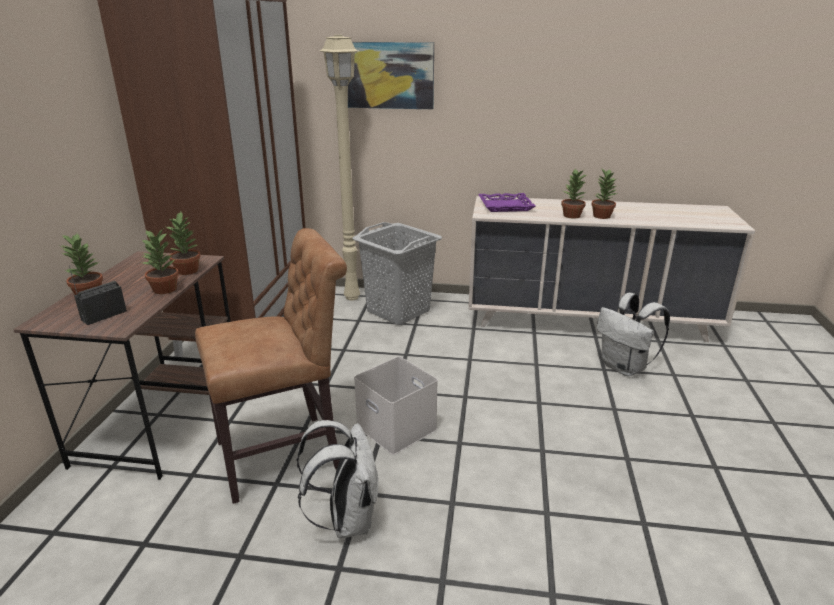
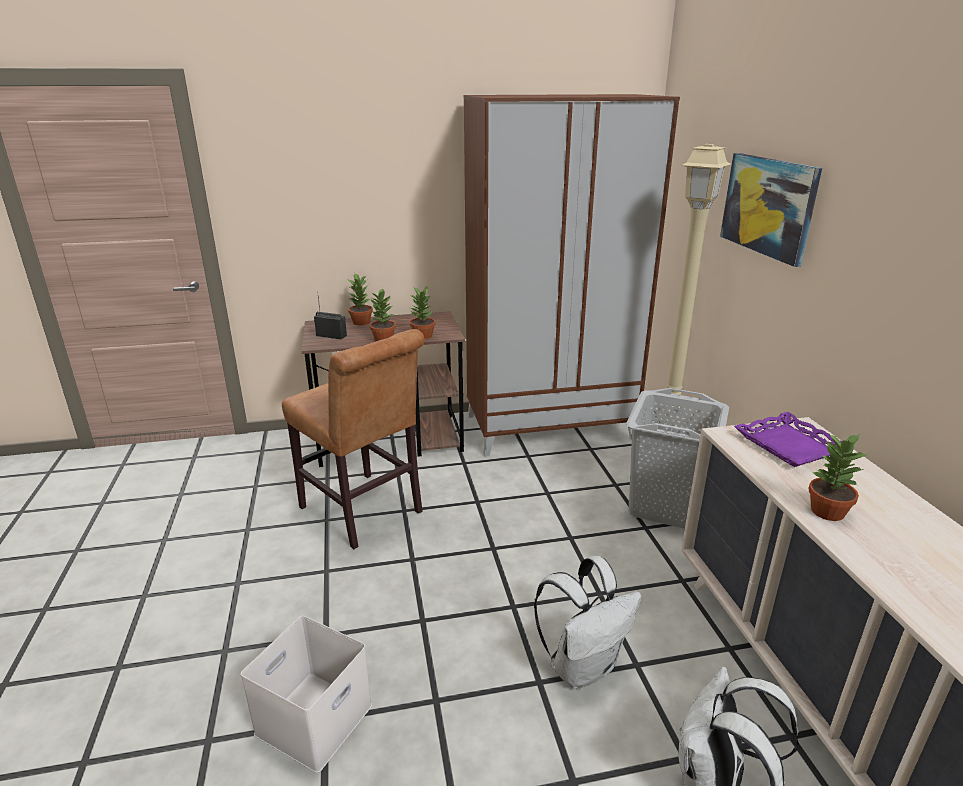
camera: 70 degrees right, 0 degrees up
white backpack [297,420,378,538] -> white backpack moved to [534,556,642,688]
white storage box [354,356,438,455] -> white storage box moved to [241,616,372,773]
potted plant [591,168,618,219] -> none

